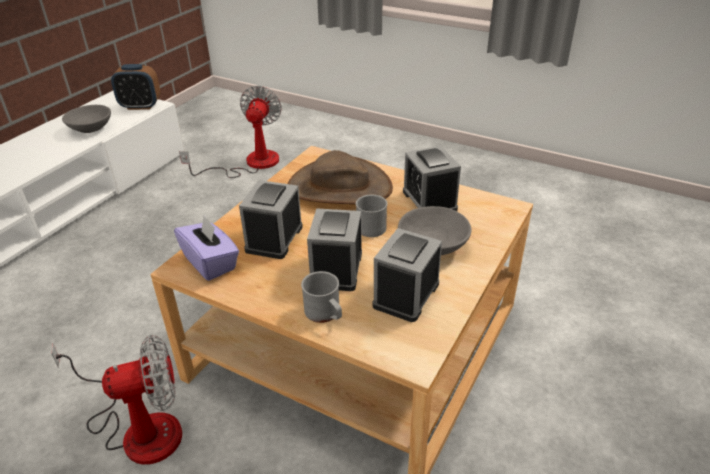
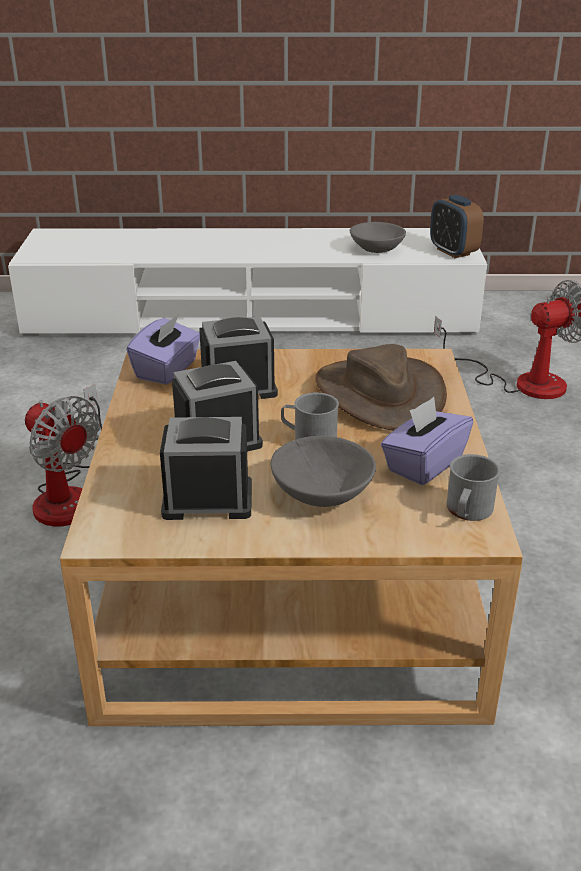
camera: 60 degrees right, 5 degrees down
grey mug [301,271,342,323] -> grey mug moved to [447,454,500,521]
alarm clock [403,146,461,211] -> purple tissue box [381,397,473,485]

